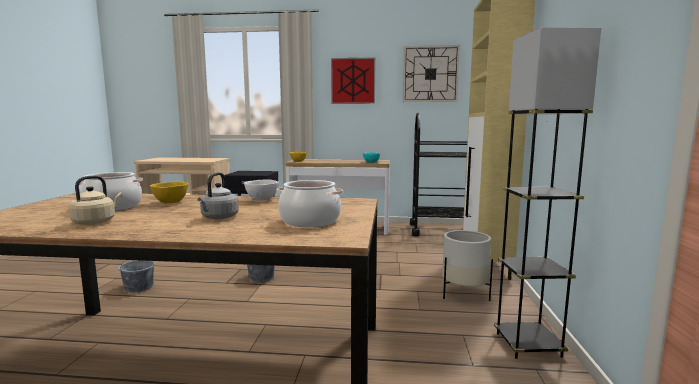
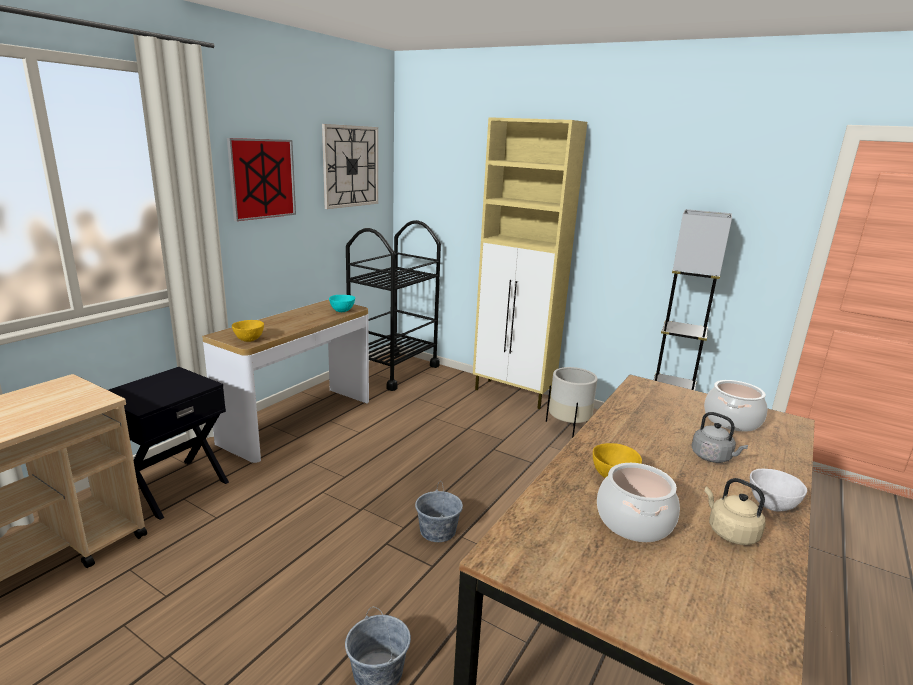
camera: 65 degrees left, 10 degrees up
white bowl [244,180,279,201] -> white bowl moved to [750,469,807,512]

